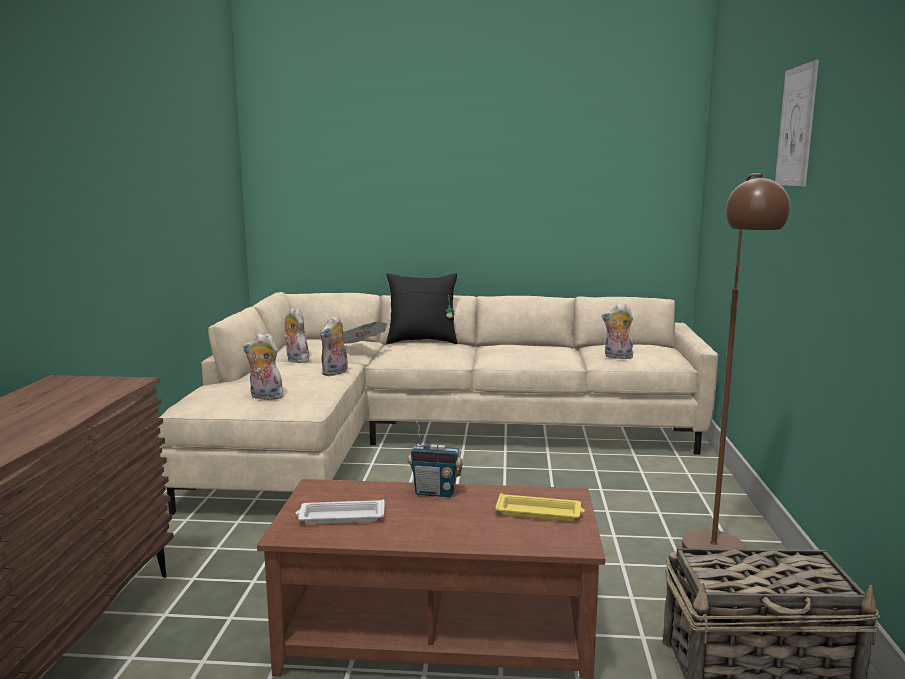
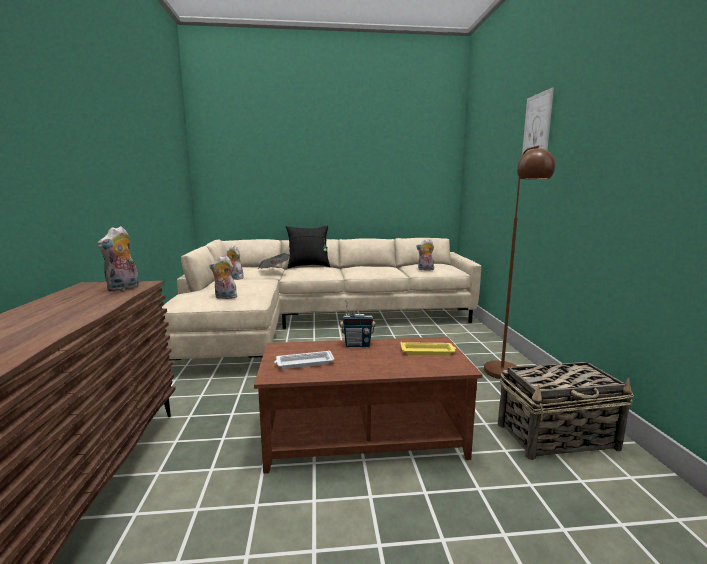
camera: 10 degrees left, 0 degrees up
plush toy [320,315,348,376] -> plush toy moved to [97,226,139,292]

